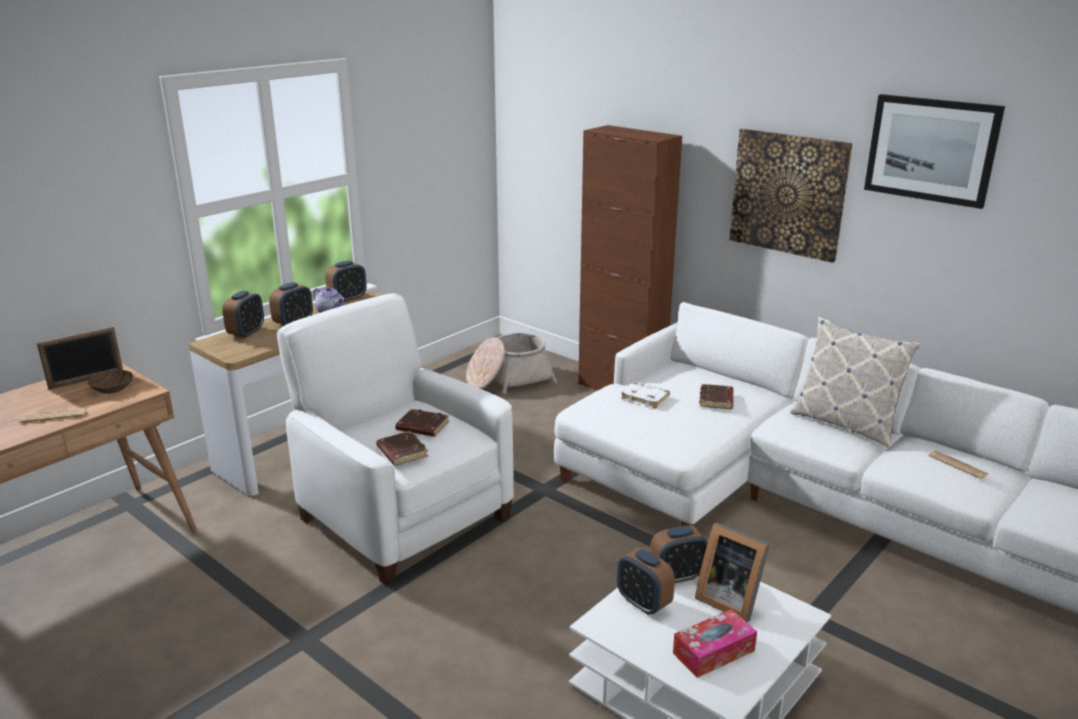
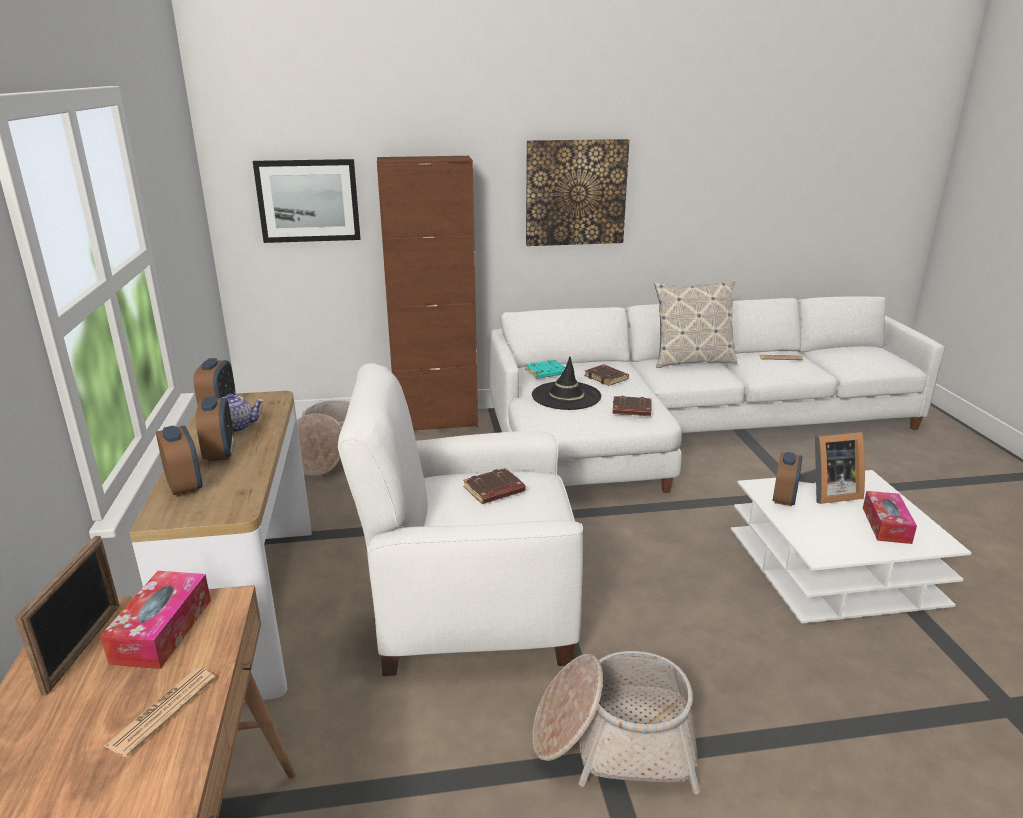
camera: 50 degrees left, 0 degrees up
brown bowl [88,370,133,394] -> tissue box [100,571,211,669]
brown book [376,431,428,466] -> brown book moved to [613,396,652,416]
alarm clock [617,547,675,615] -> none
white book [621,382,670,408] -> black hat [532,357,601,410]
picture [864,94,1005,209] -> picture moved to [253,159,361,243]
none -> turquoise book [525,360,565,379]
none -> basket [532,651,700,794]

